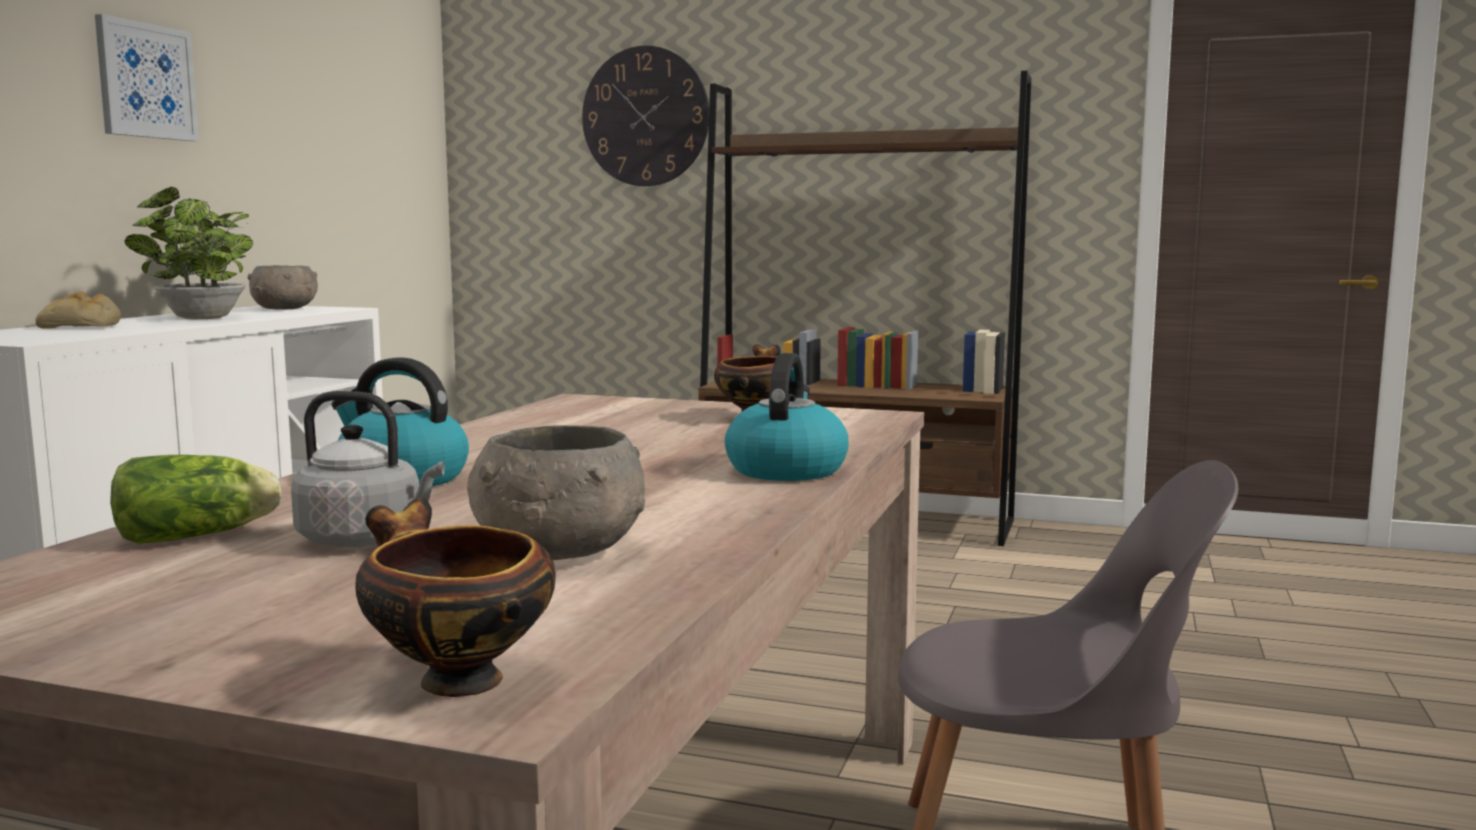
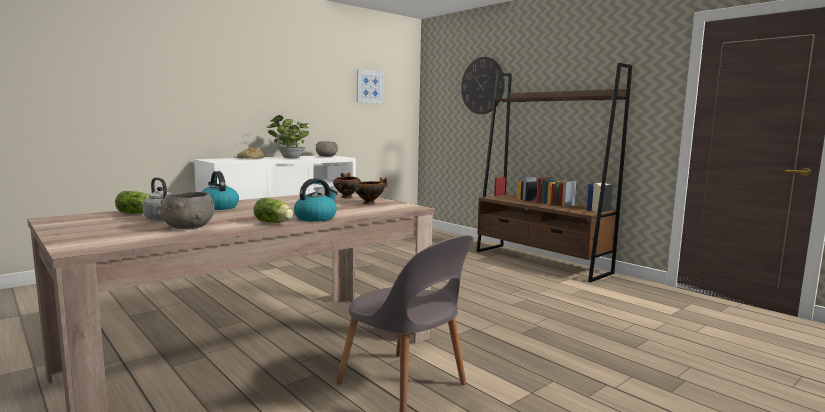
camera: 30 degrees right, 0 degrees up
picture [95,14,199,141] -> picture moved to [357,69,384,104]
bowl [355,497,556,697] -> bowl moved to [333,173,361,199]
none -> lettuce [253,198,293,223]

